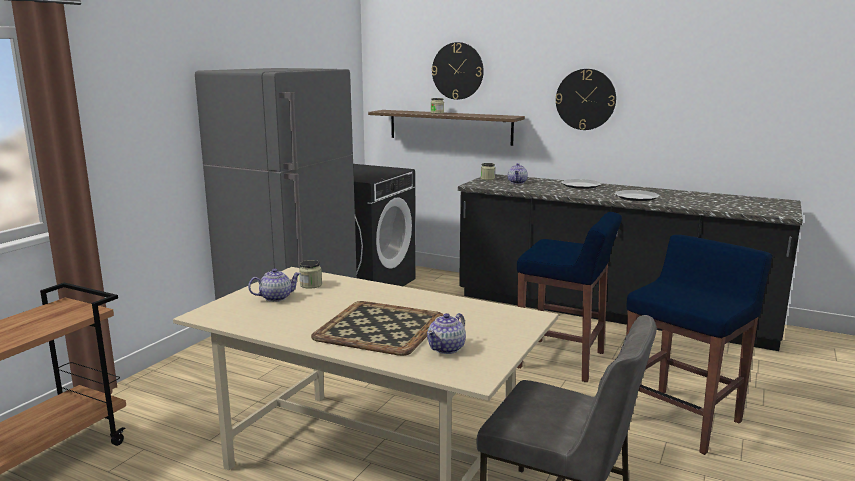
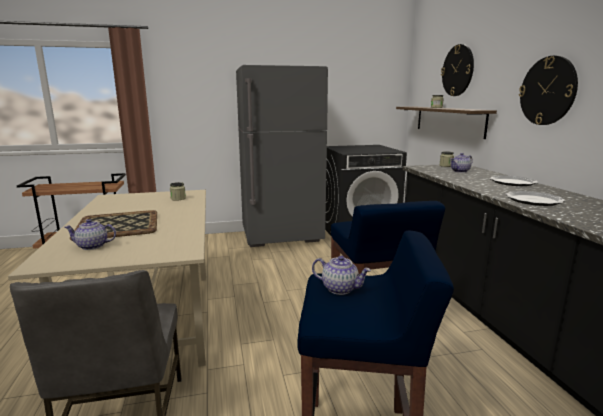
camera: 50 degrees right, 0 degrees up
teapot [248,268,301,302] -> teapot moved to [312,256,371,295]

